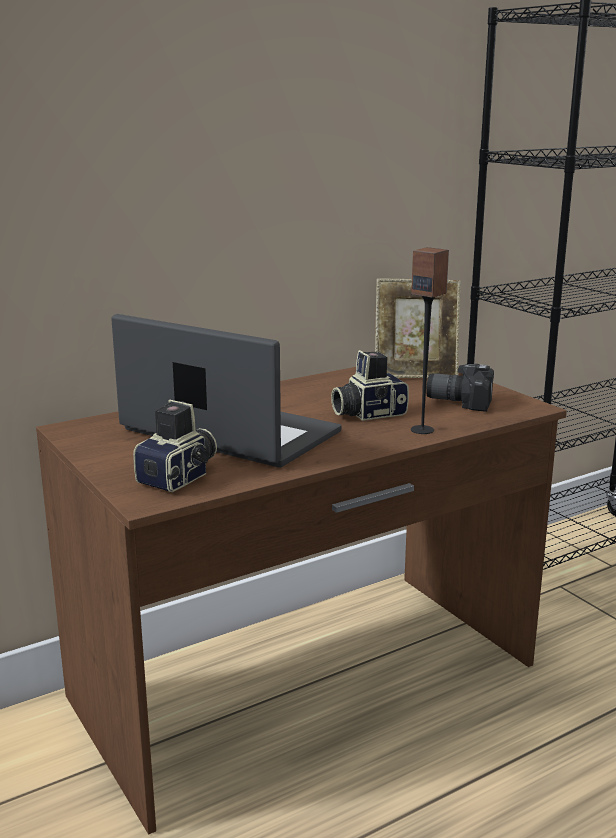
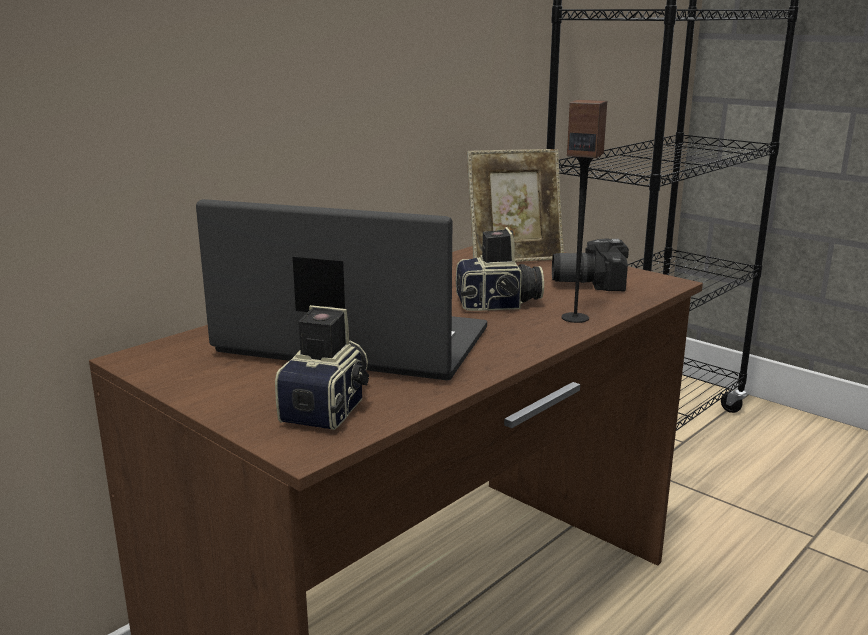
camera: 15 degrees left, 0 degrees up
camera [331,350,409,421] -> camera turned 150 degrees counterclockwise [456,227,544,311]

